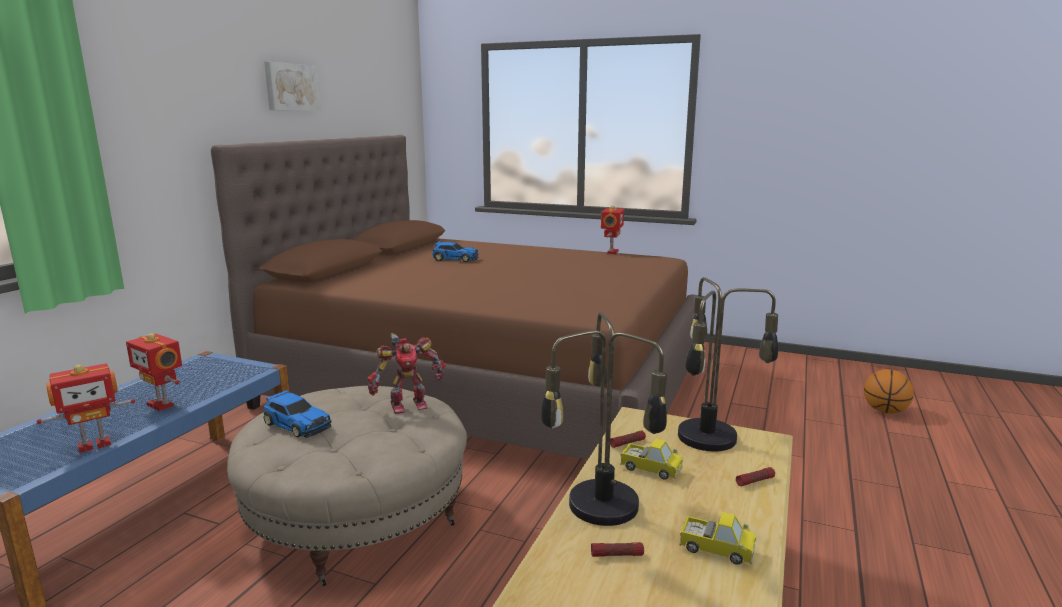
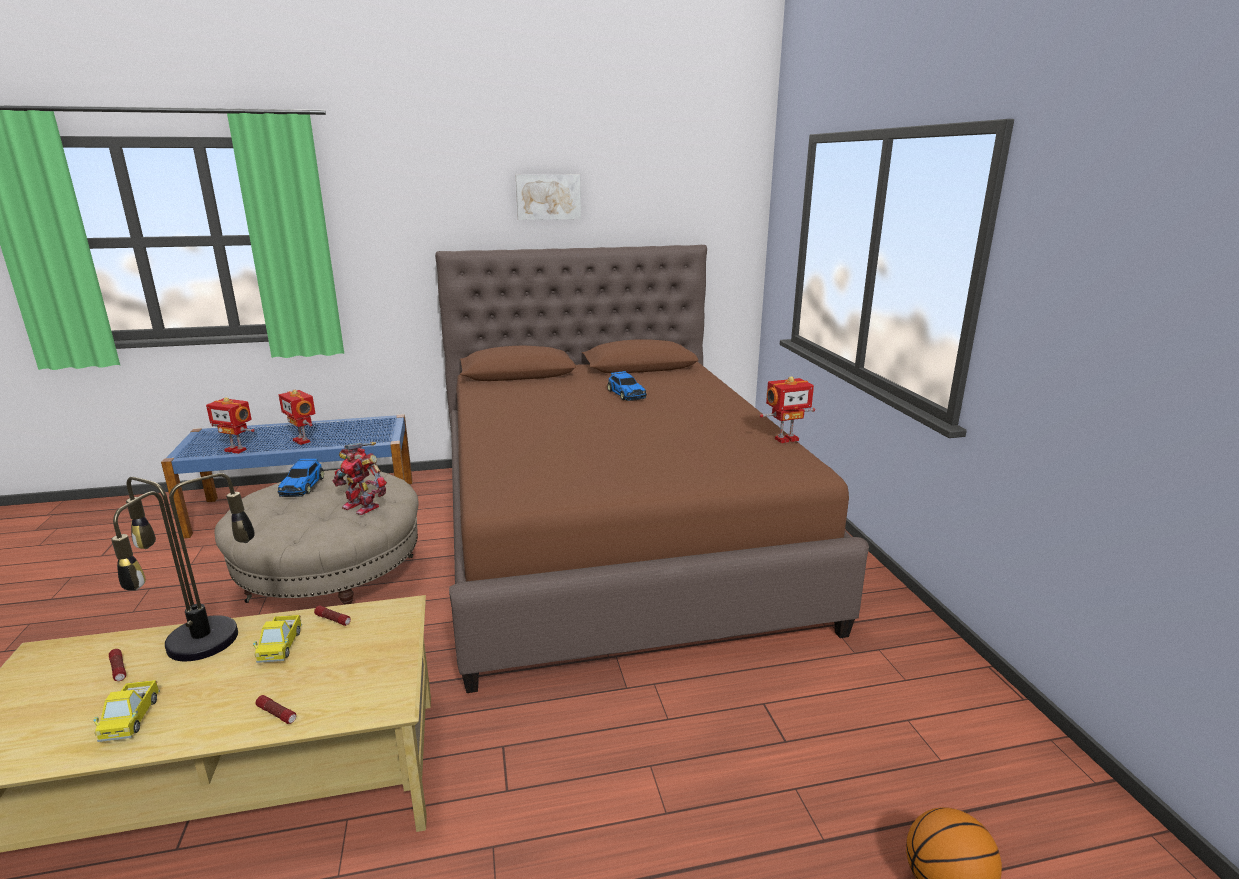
camera: 55 degrees right, 5 degrees up
toy robot [126,333,182,411] -> toy robot turned 45 degrees counterclockwise [279,390,315,445]
table lamp [678,277,778,451] -> none

